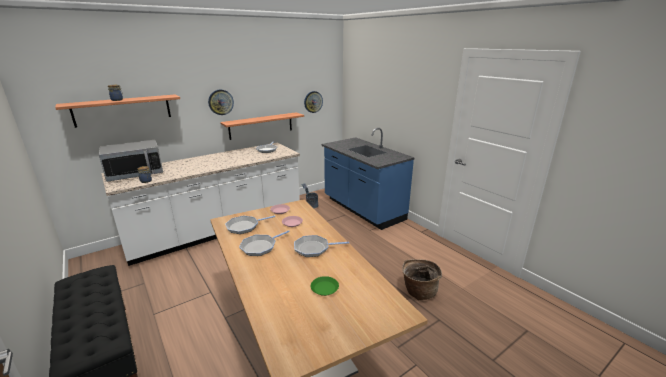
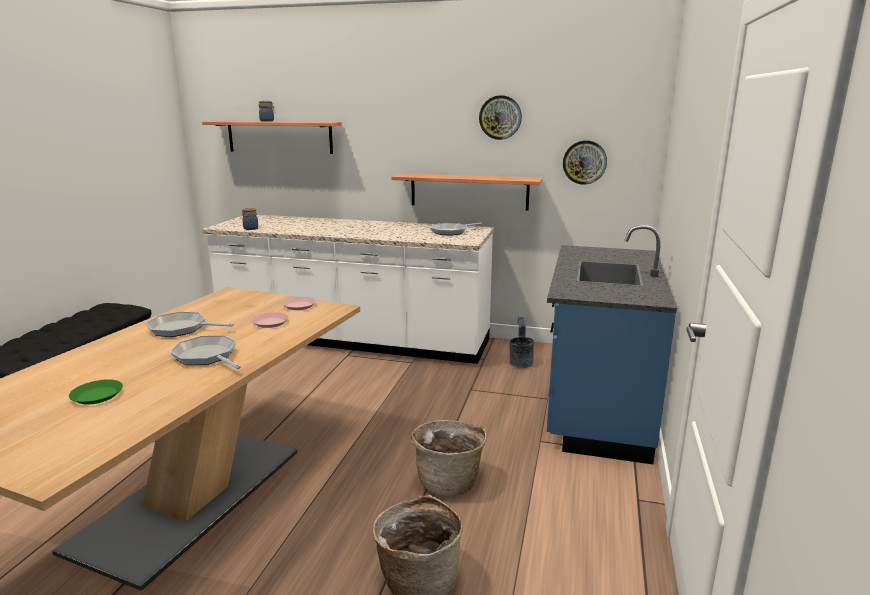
camera: 50 degrees right, 5 degrees down
microwave [99,140,163,182] -> none
wall clock [208,90,234,115] -> wall clock moved to [479,95,522,140]
frying pan [225,216,275,234] -> none
none -> basket [411,420,487,496]

